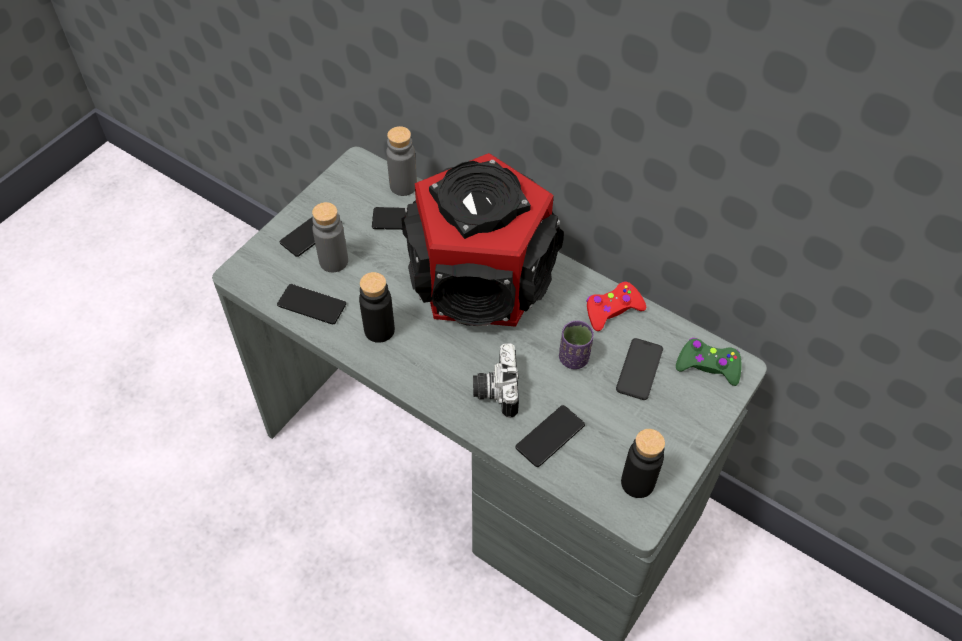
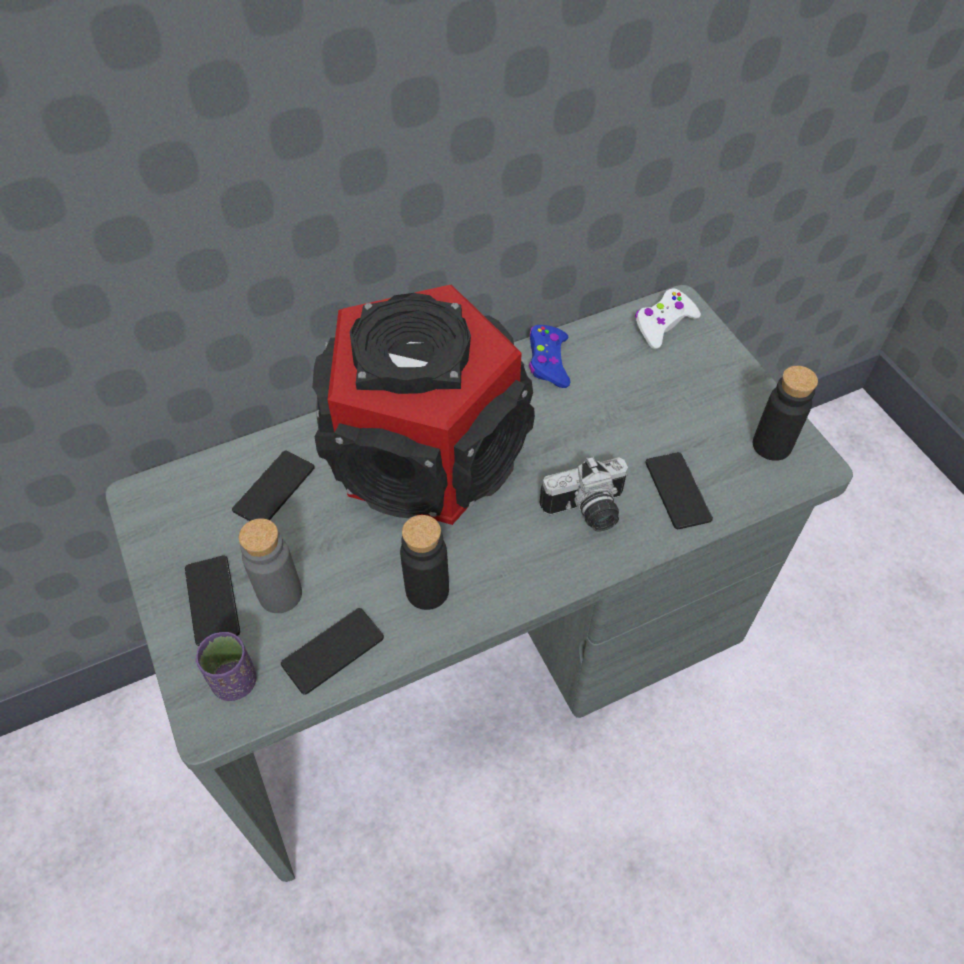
camera: 60 degrees left, 0 degrees up
grey bottle [386,126,417,196] -> none
camera [473,343,519,418] -> camera turned 45 degrees counterclockwise [540,456,628,532]
purple cup [559,321,594,369] -> purple cup moved to [196,632,257,701]
red game controller [586,281,646,331] -> blue game controller [529,325,570,388]
phone [616,338,663,400] -> none
green game controller [676,338,742,386] -> white game controller [635,288,701,349]

